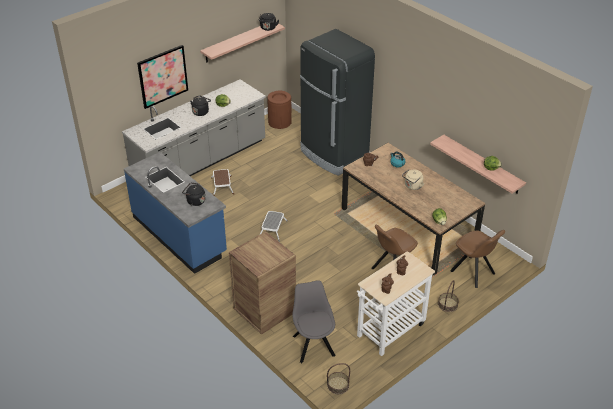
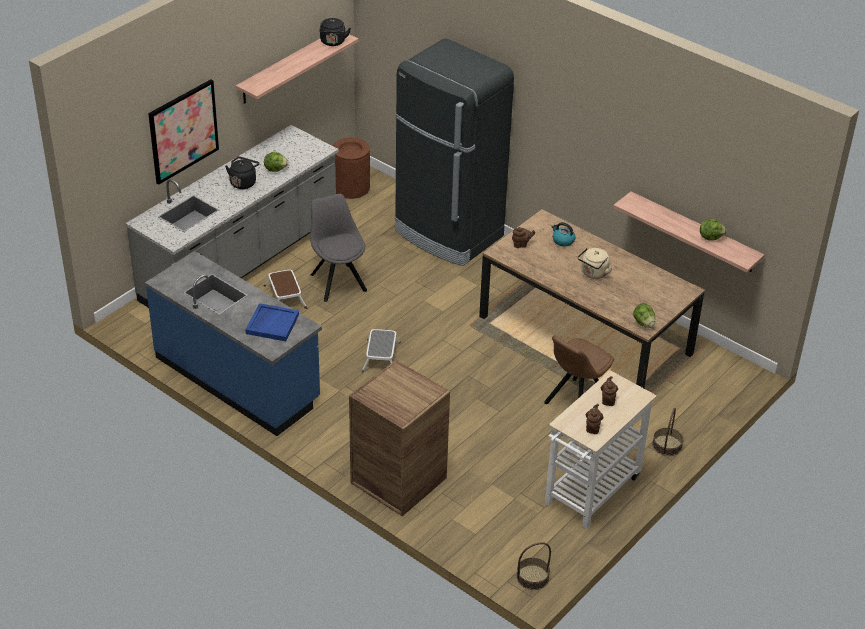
camera: 10 degrees left, 0 degrees up
black kettle [182,183,205,206] -> blue tray [245,303,299,341]
grey chair [292,280,335,363] -> grey chair moved to [310,194,367,302]
brown chair [450,230,505,288] -> none

